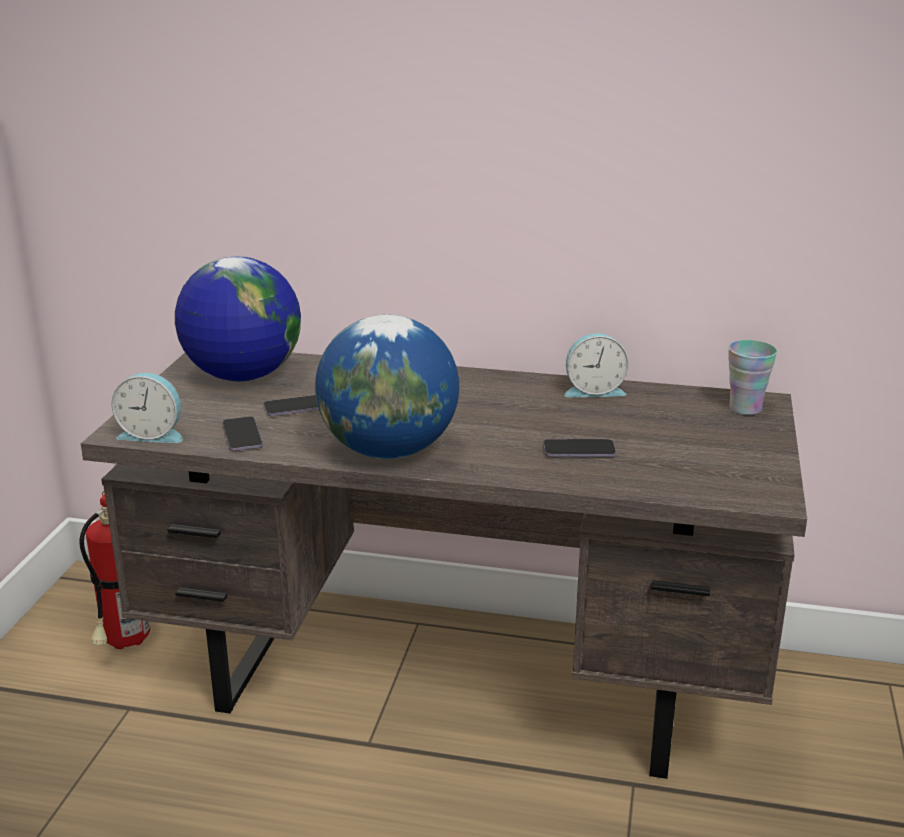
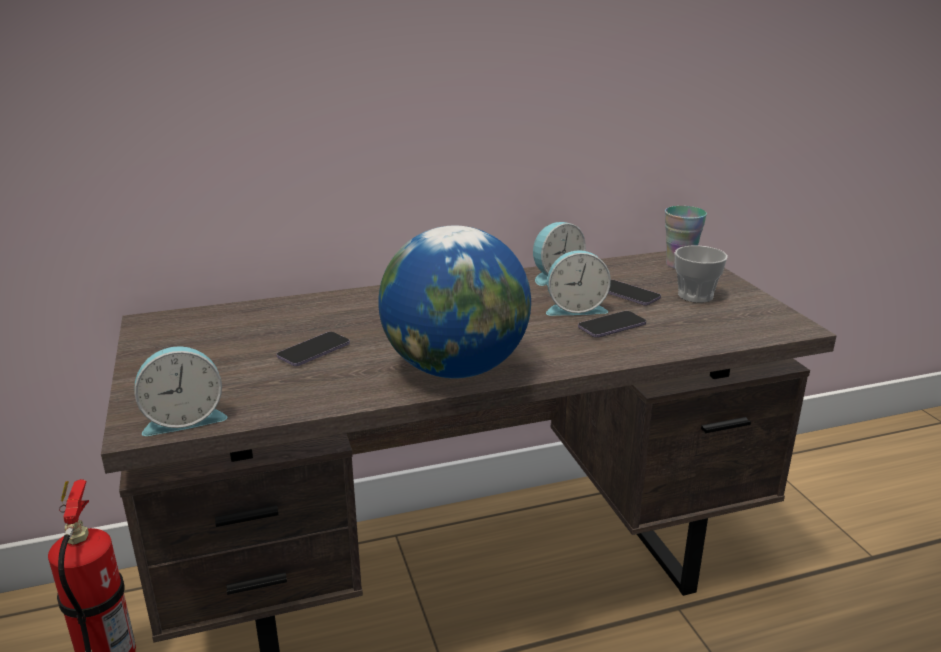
camera: 30 degrees left, 0 degrees up
globe [175,257,301,381] -> none
phone [222,417,263,451] -> phone moved to [608,280,661,306]
none -> alarm clock [546,250,611,316]
none -> cup [675,246,728,303]

